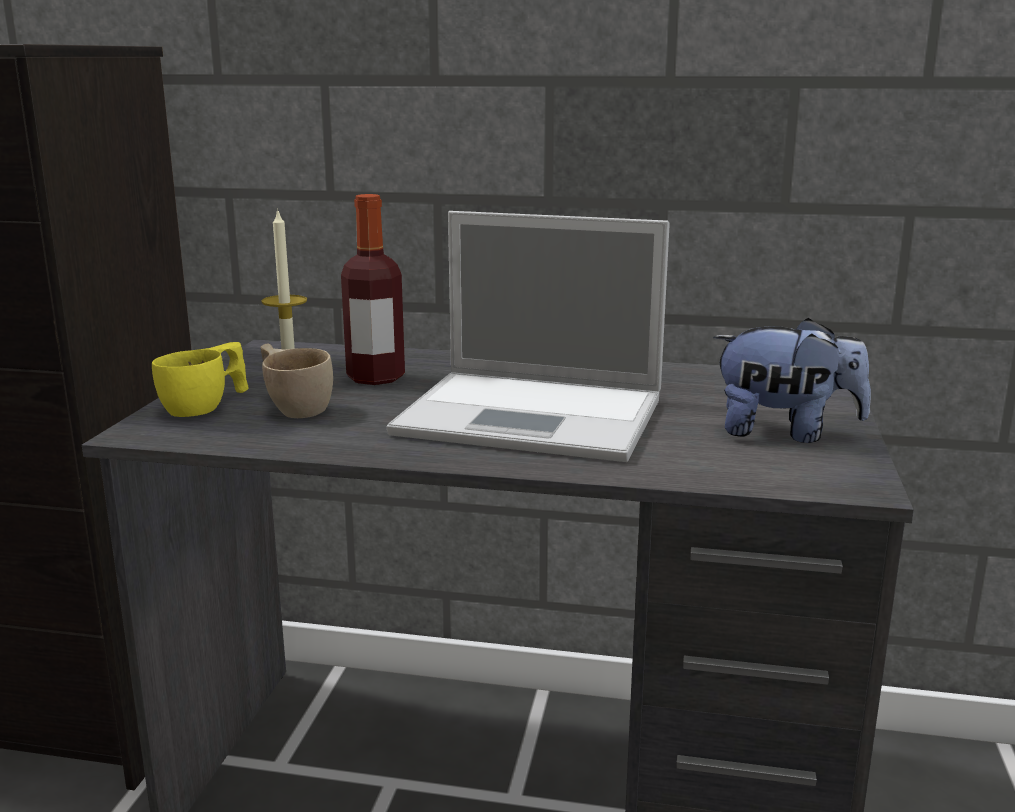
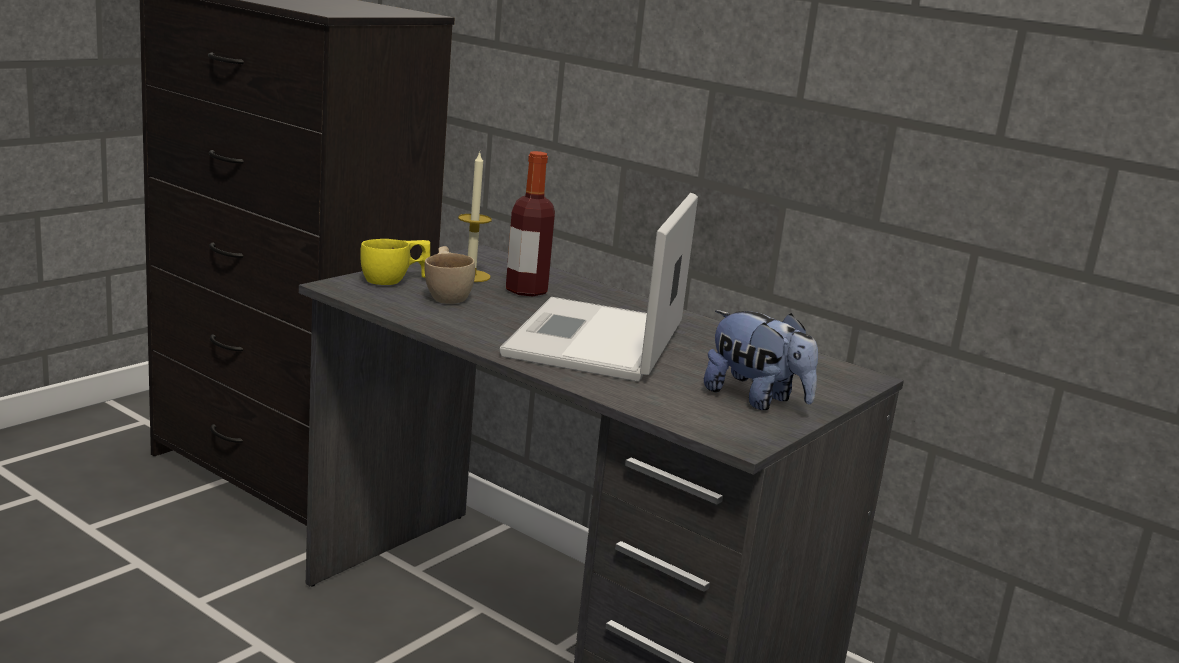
camera: 25 degrees right, 0 degrees up
laptop [387,211,670,462] -> laptop turned 60 degrees clockwise [500,193,698,382]

